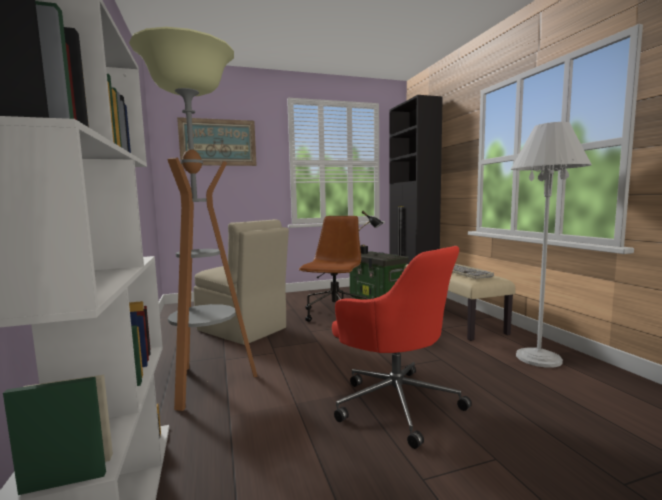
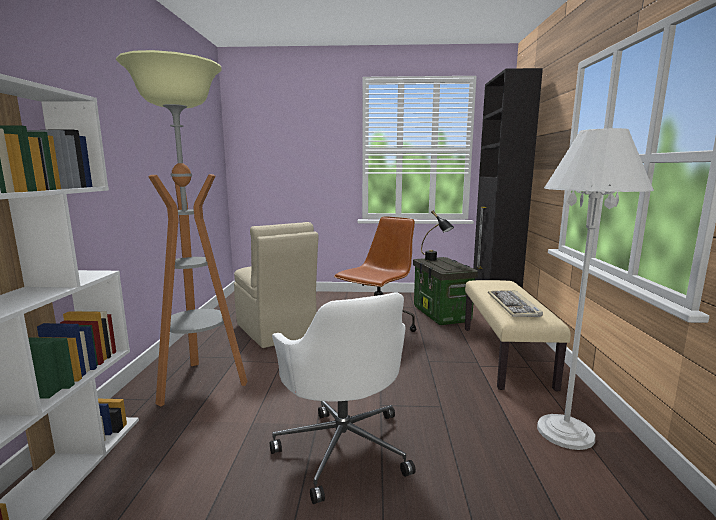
camera: 20 degrees right, 5 degrees up
picture [177,117,257,166] -> none
red office chair [332,246,472,449] -> white office chair [270,292,415,504]

